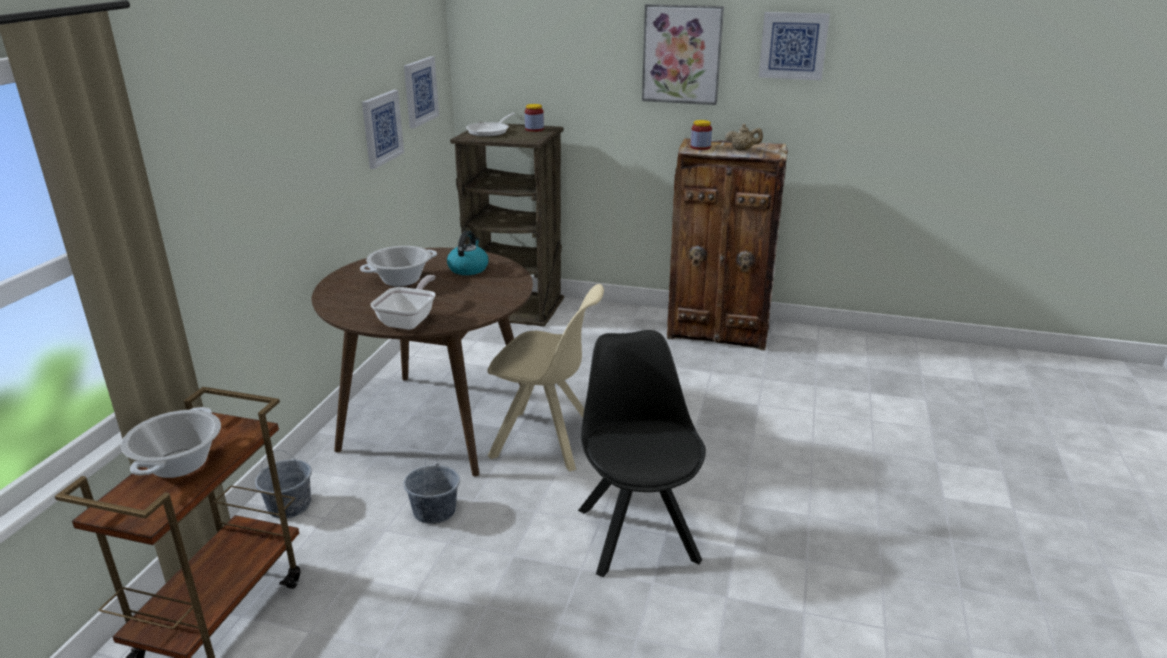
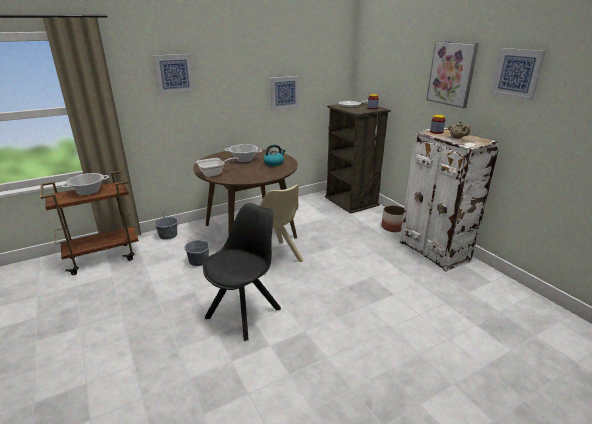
camera: 45 degrees right, 0 degrees up
picture [404,56,439,128] -> picture moved to [153,54,195,95]
brown cabinet [667,138,788,351] -> white cabinet [400,127,499,272]
none -> planter [382,205,404,232]

